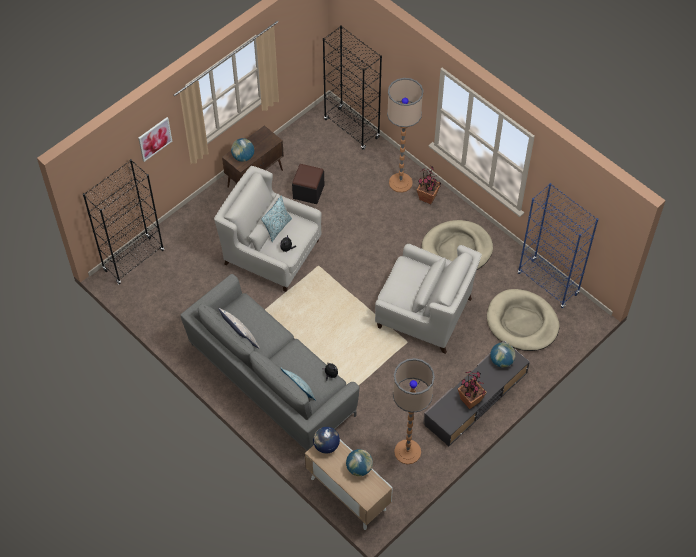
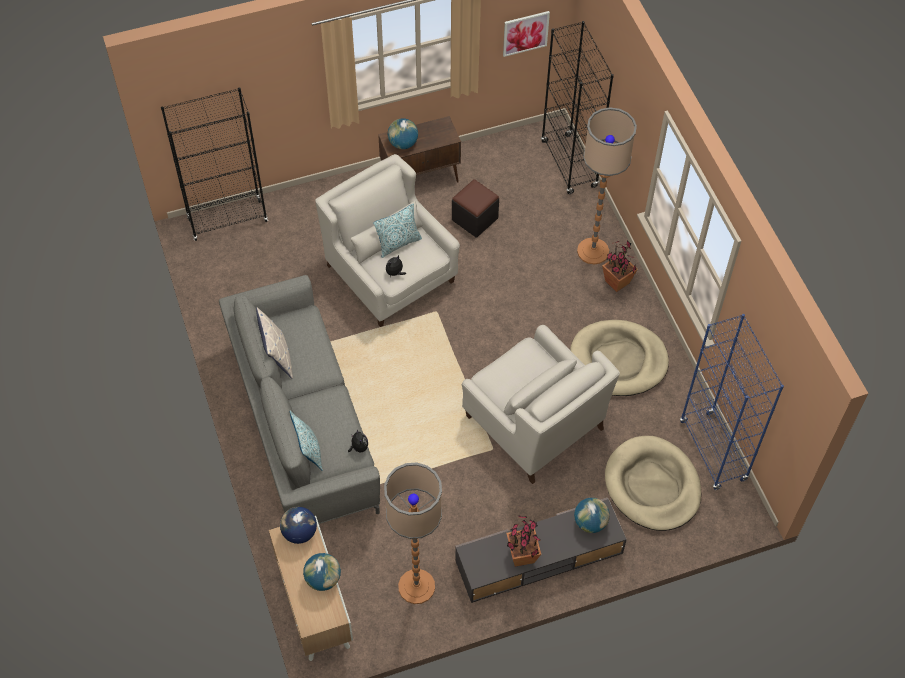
camera: 25 degrees right, 0 degrees up
picture [138,117,172,162] -> picture moved to [503,11,550,57]

